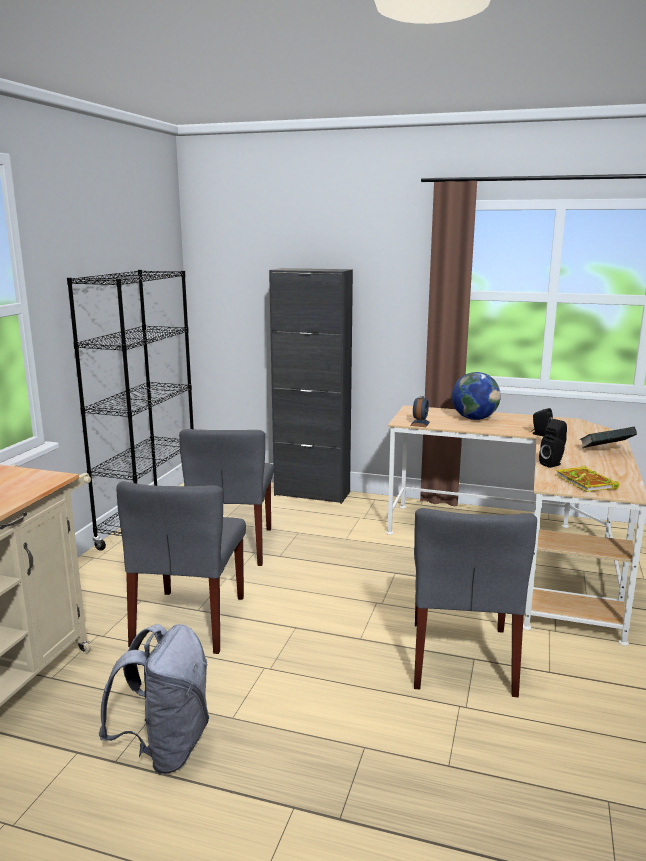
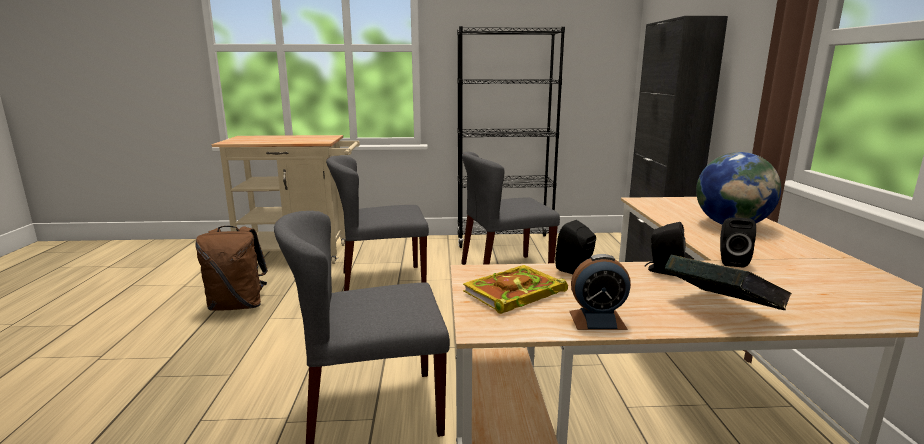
camera: 70 degrees right, 0 degrees up
grey backpack [99,624,209,774] -> brown backpack [195,226,268,311]
alarm clock [410,396,430,427] -> alarm clock moved to [570,254,631,330]

